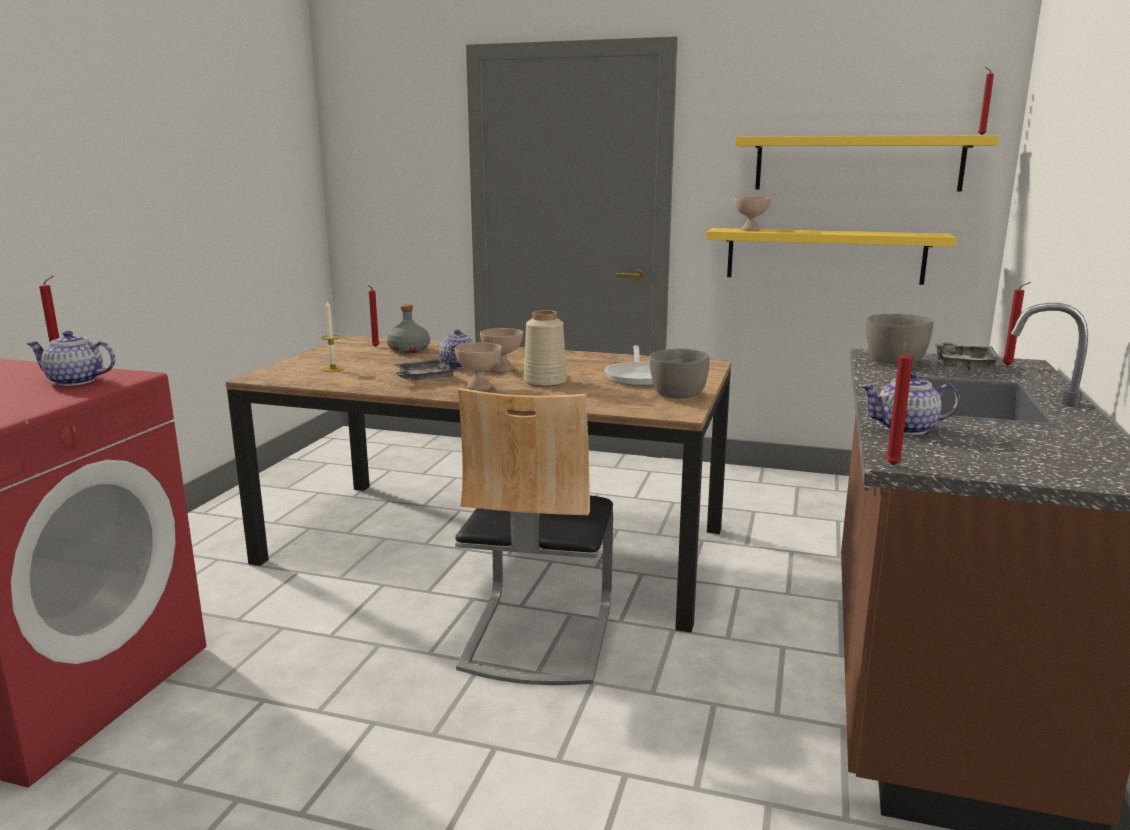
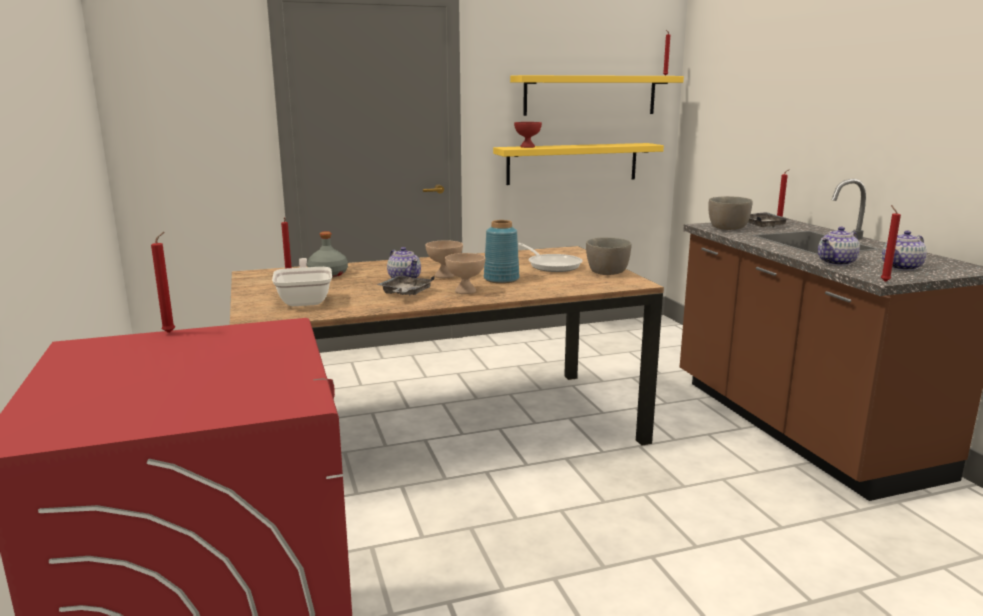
camera: 35 degrees left, 0 degrees up
teapot [26,331,115,386] -> teapot moved to [882,230,927,271]
candle [321,300,344,372] -> frying pan [272,258,332,306]
chair [455,388,613,685] -> none
beige vase [524,310,567,387] -> blue vase [484,220,519,284]
beige bowl [735,197,771,231] -> red bowl [514,122,542,148]

